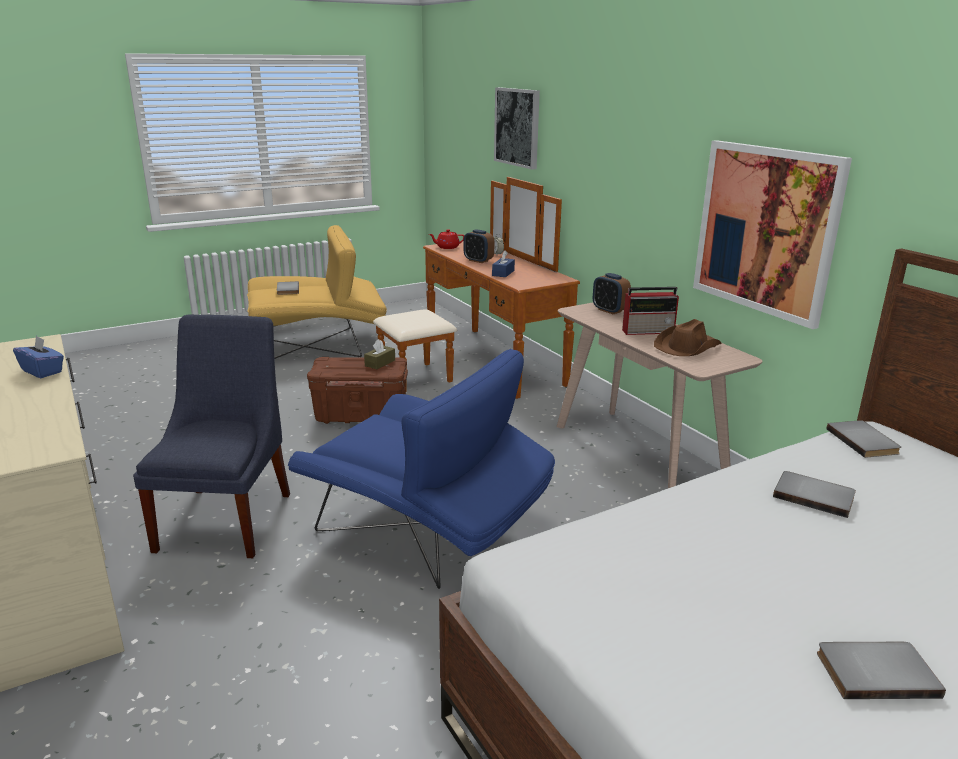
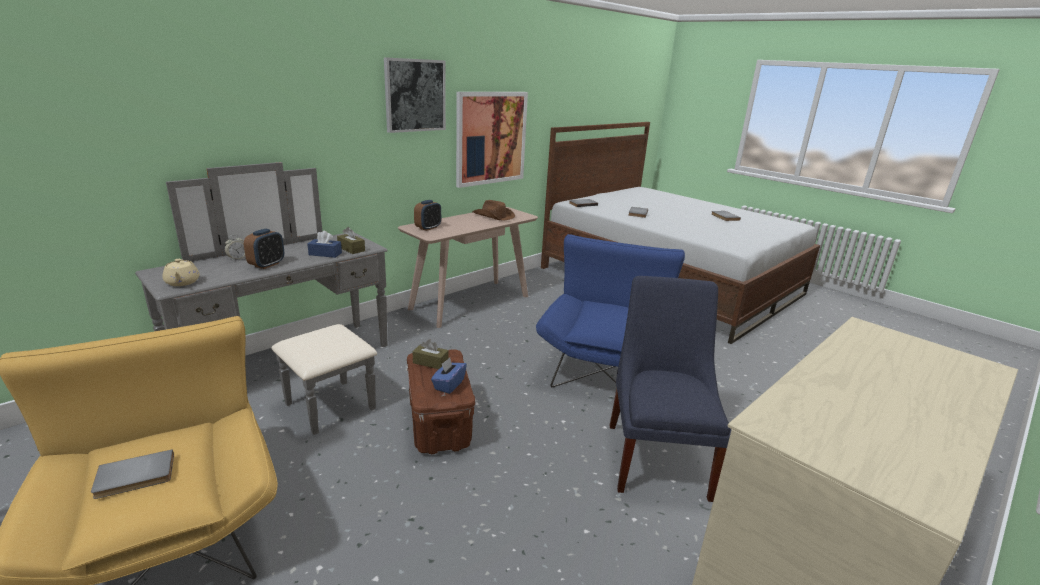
camera: 105 degrees left, 0 degrees up
blue tissue box [13,336,64,378] -> blue tissue box moved to [431,358,467,394]
blue chair [133,315,290,558] -> blue chair turned 105 degrees clockwise [609,276,731,502]
brown dresser [373,177,580,399] -> grey dresser [135,162,387,435]
red teapot [429,229,465,249] -> beige teapot [162,259,200,286]
picture [494,87,540,170] -> picture moved to [384,57,446,133]
radio [622,287,679,335] -> none
none -> brown tissue box [337,227,365,254]

